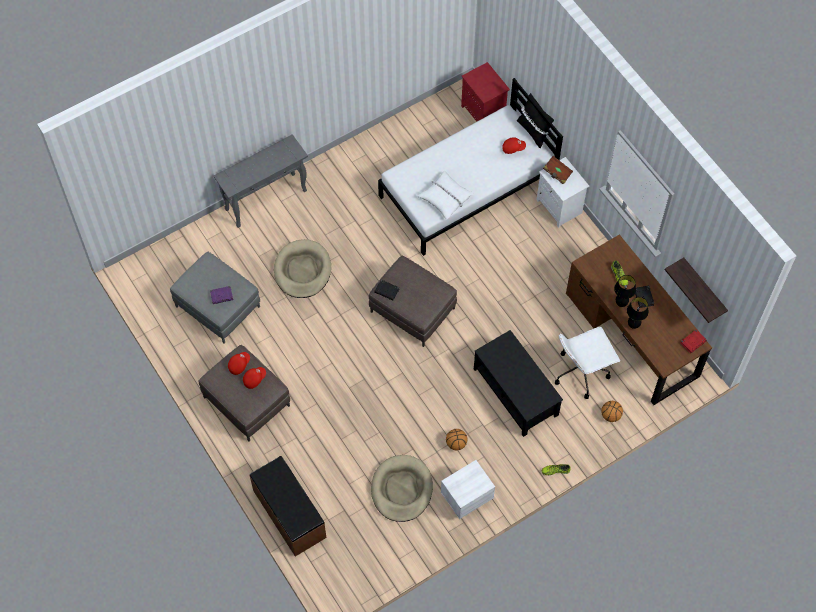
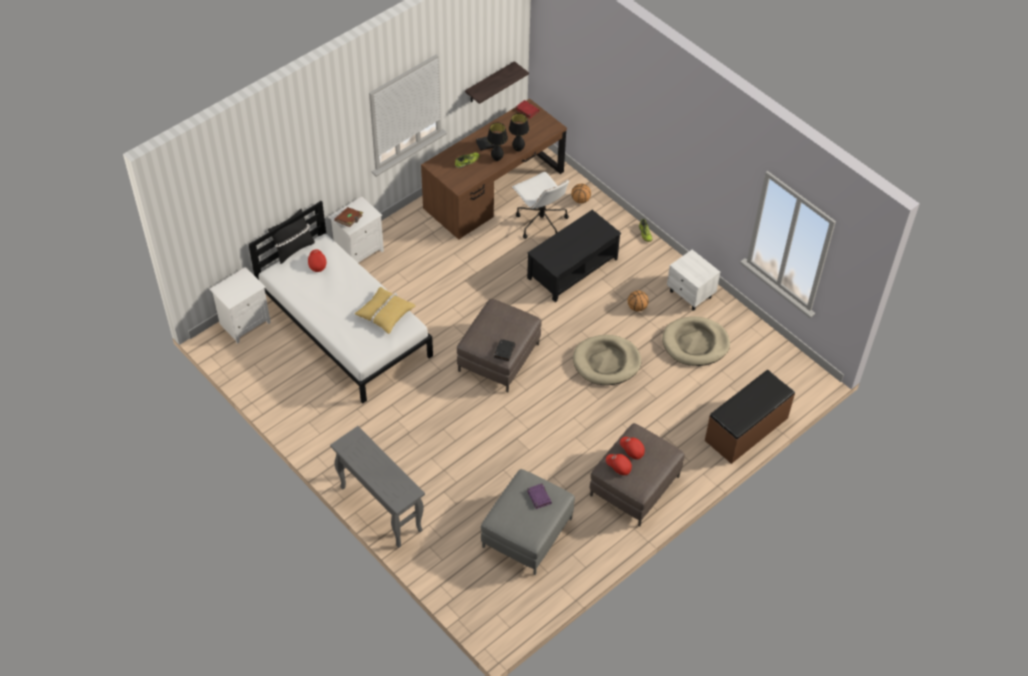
camera: 100 degrees left, 10 degrees down
beige dog bed [274,239,331,298] -> beige dog bed moved to [573,335,641,385]
white pillow [417,171,474,220] -> yellow pillow [354,287,416,334]
red nightstand [461,62,510,121] -> white nightstand [210,267,271,344]

